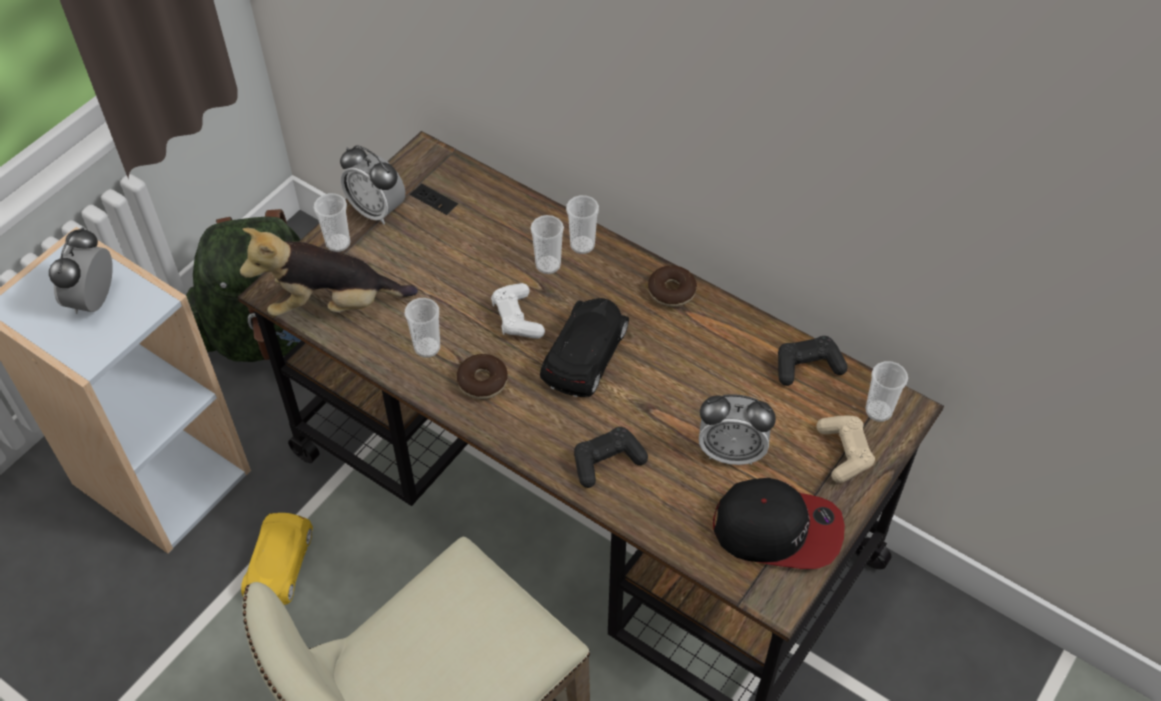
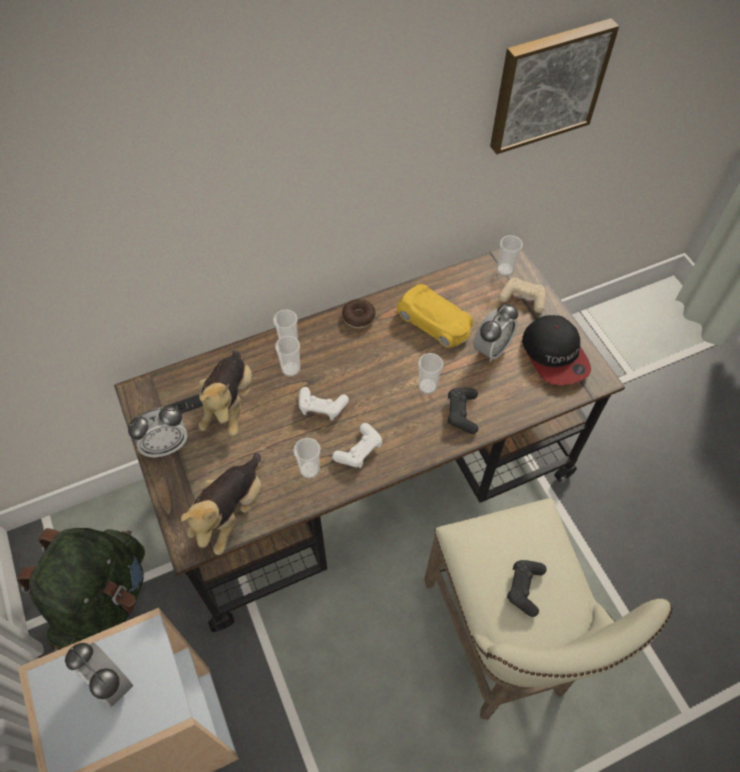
camera: 60 degrees left, 5 degrees up
yellow toy car [241,513,313,605] -> yellow toy car moved to [397,284,473,348]
cup [313,193,350,252] -> cup moved to [418,353,443,394]
donut [456,354,508,399] -> white game controller [332,423,382,468]
black toy car [540,298,629,397] -> none
cap [713,478,845,569] -> cap turned 120 degrees clockwise [522,315,591,385]
black game controller [778,336,848,386] -> black game controller moved to [507,560,547,617]
none -> plush toy [199,350,252,437]
none -> picture [490,18,619,154]

